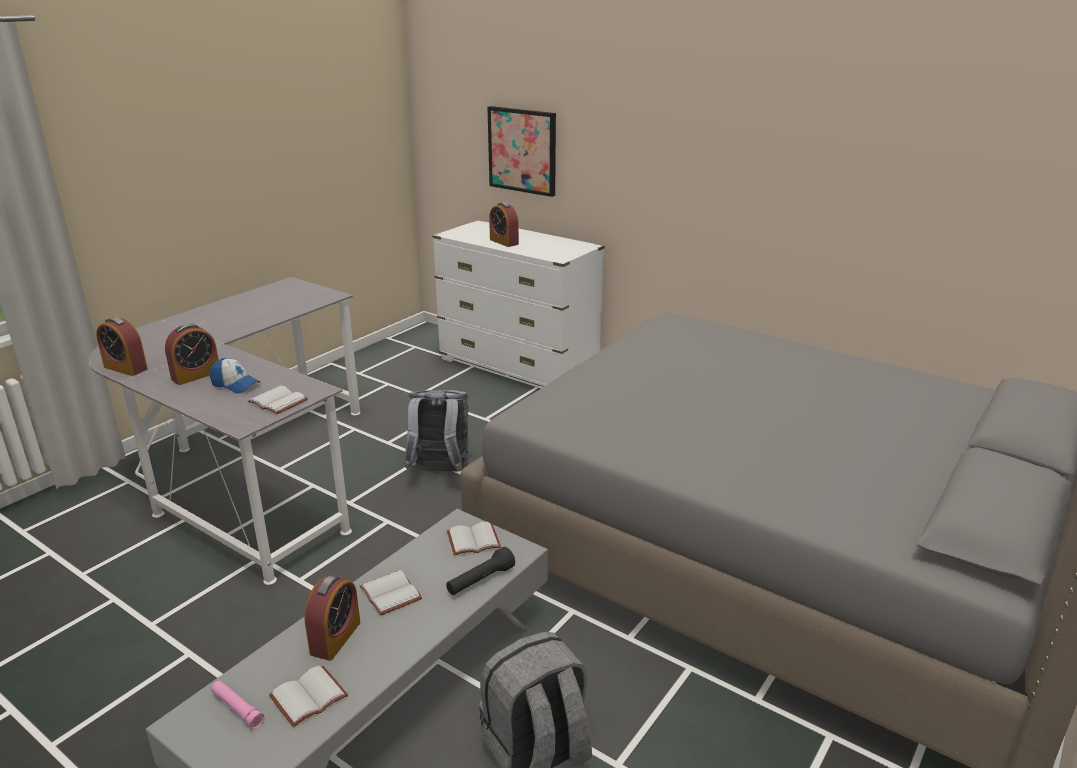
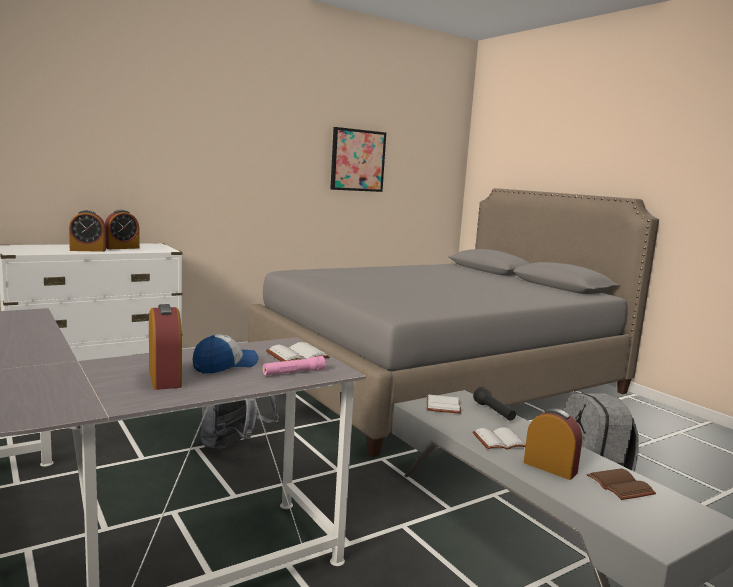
camera: 70 degrees left, 15 degrees down
alarm clock [96,317,148,376] -> alarm clock moved to [105,210,140,249]
pink flashlight [211,681,264,729] -> pink flashlight moved to [263,356,326,375]
white book [269,665,348,727] -> brown book [587,468,656,500]
picture [487,106,556,197] -> picture moved to [330,127,386,192]

